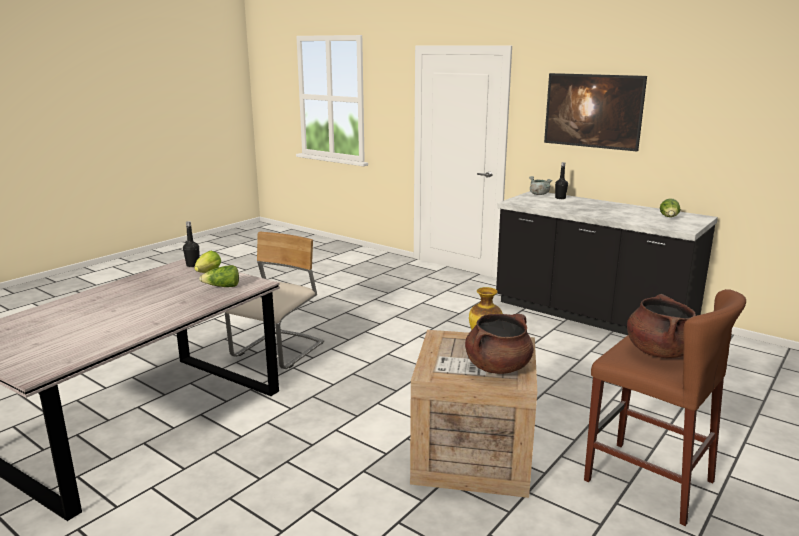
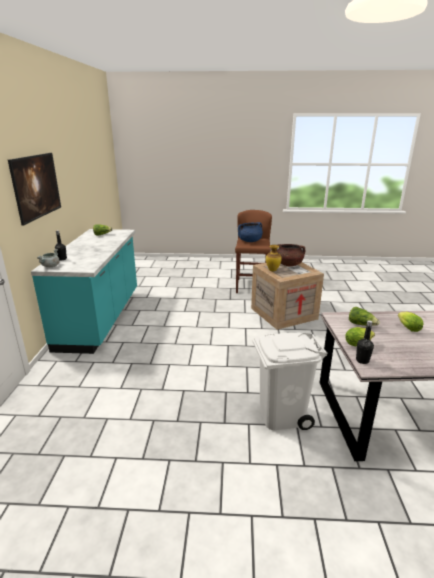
camera: 125 degrees left, 5 degrees up
beige chair [225,232,324,369] -> white trash can [253,333,328,430]
black counter [496,191,718,335] -> turquoise counter [31,229,137,354]
brown cooking pot [627,294,696,358] -> blue cooking pot [238,222,263,242]
none -> lettuce [398,312,424,332]

